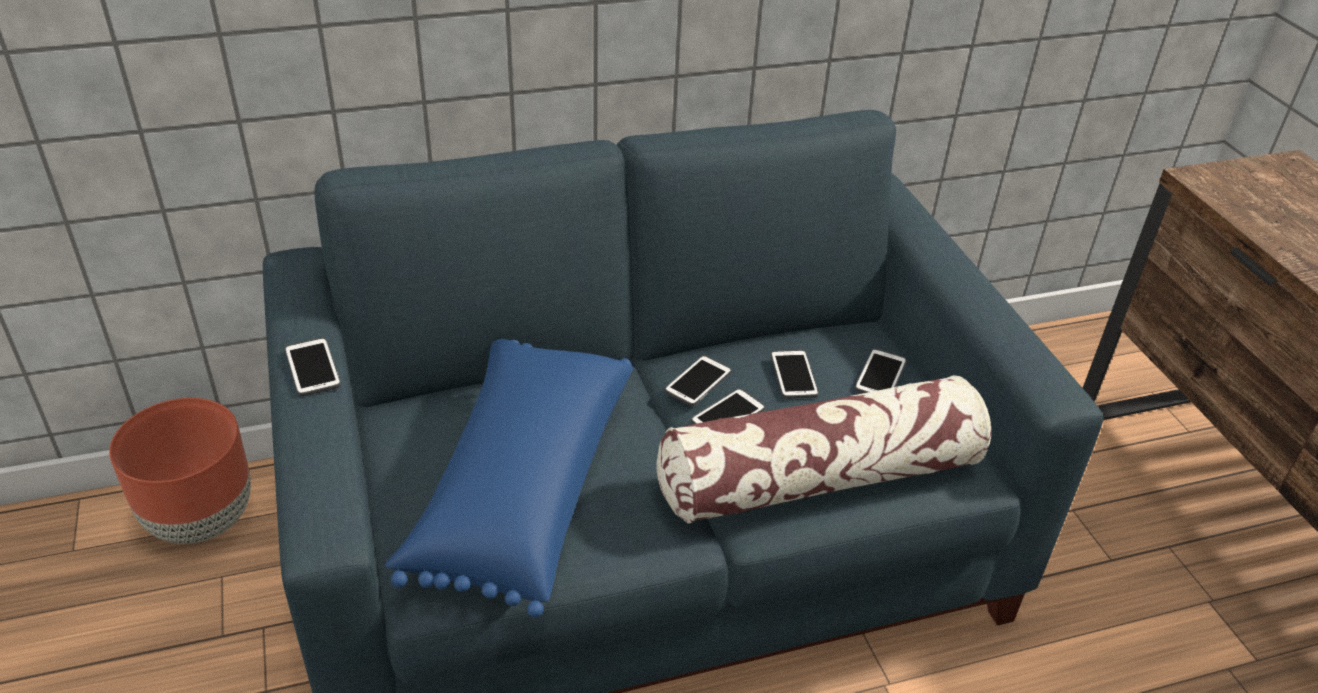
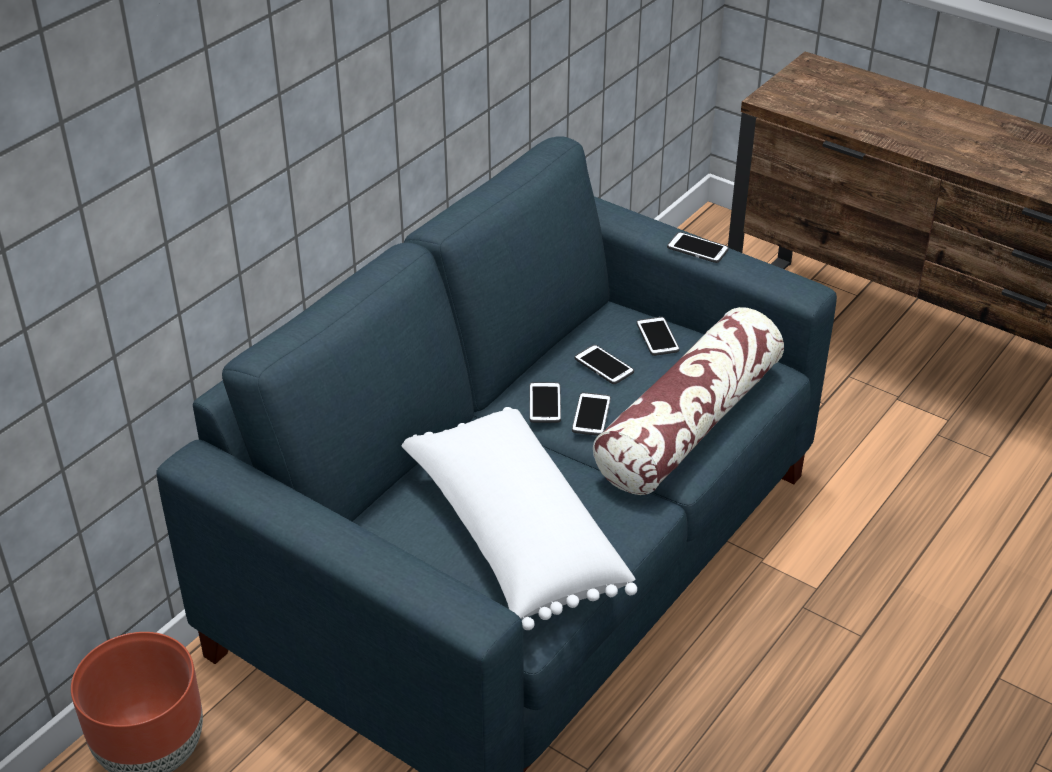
camera: 35 degrees left, 0 degrees up
phone [285,338,341,396] -> phone moved to [667,232,729,263]
blue pillow [385,339,633,617] -> white pillow [401,407,637,630]

